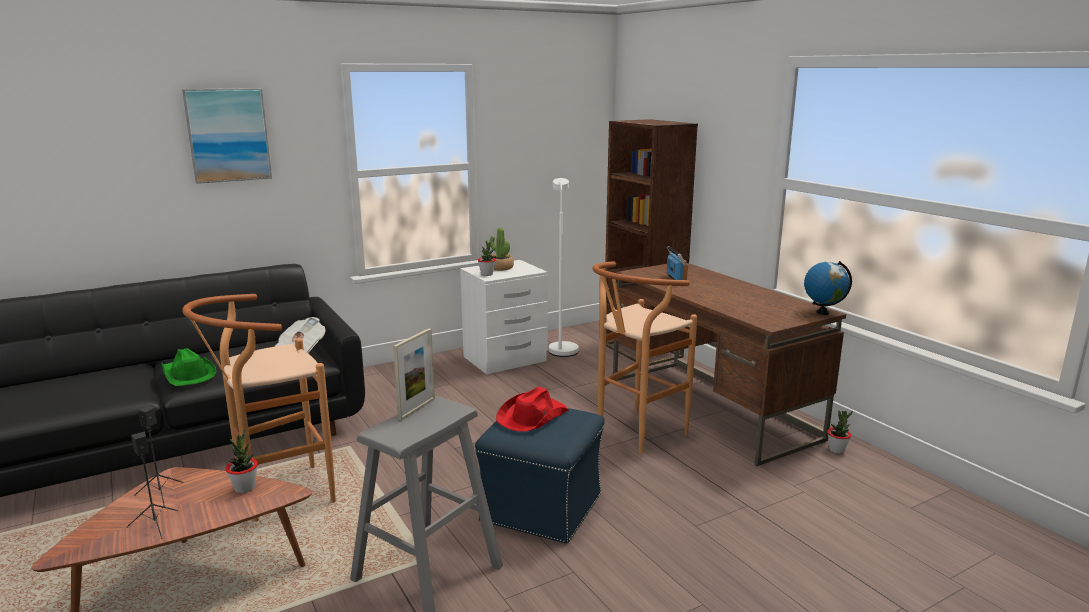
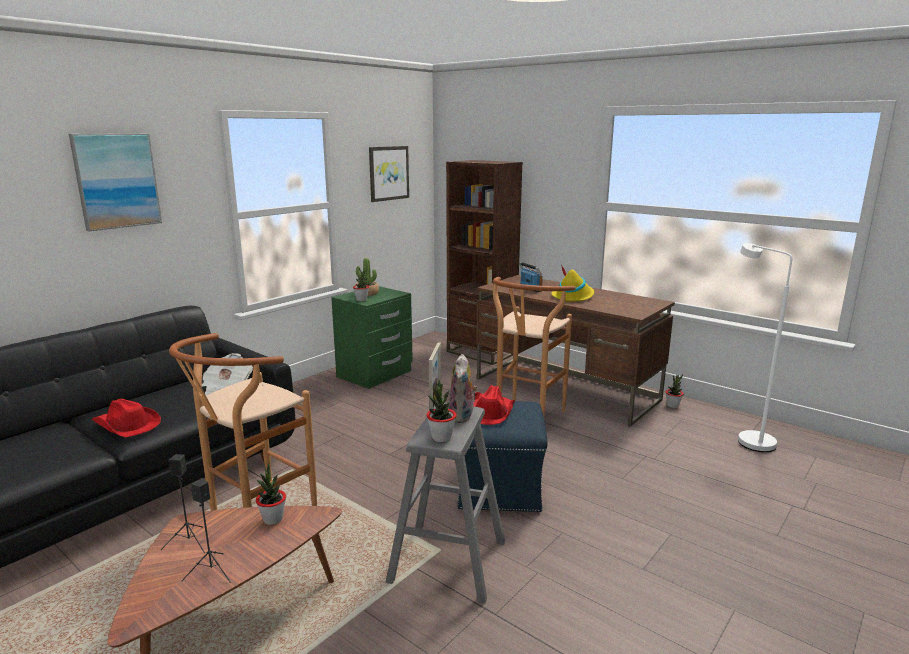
camera: 20 degrees left, 0 degrees up
green hat [161,348,217,386] -> red hat [92,399,161,438]
white nightstand [460,260,548,374] -> green nightstand [331,286,413,389]
white floor lamp [549,178,579,357] -> white floor lamp moved to [738,243,792,452]
globe [804,261,852,315] -> none
none -> picture [369,146,409,202]
none -> potted plant [426,380,457,442]
none -> plush toy [448,354,478,423]
none -> yellow hat [551,265,594,302]

